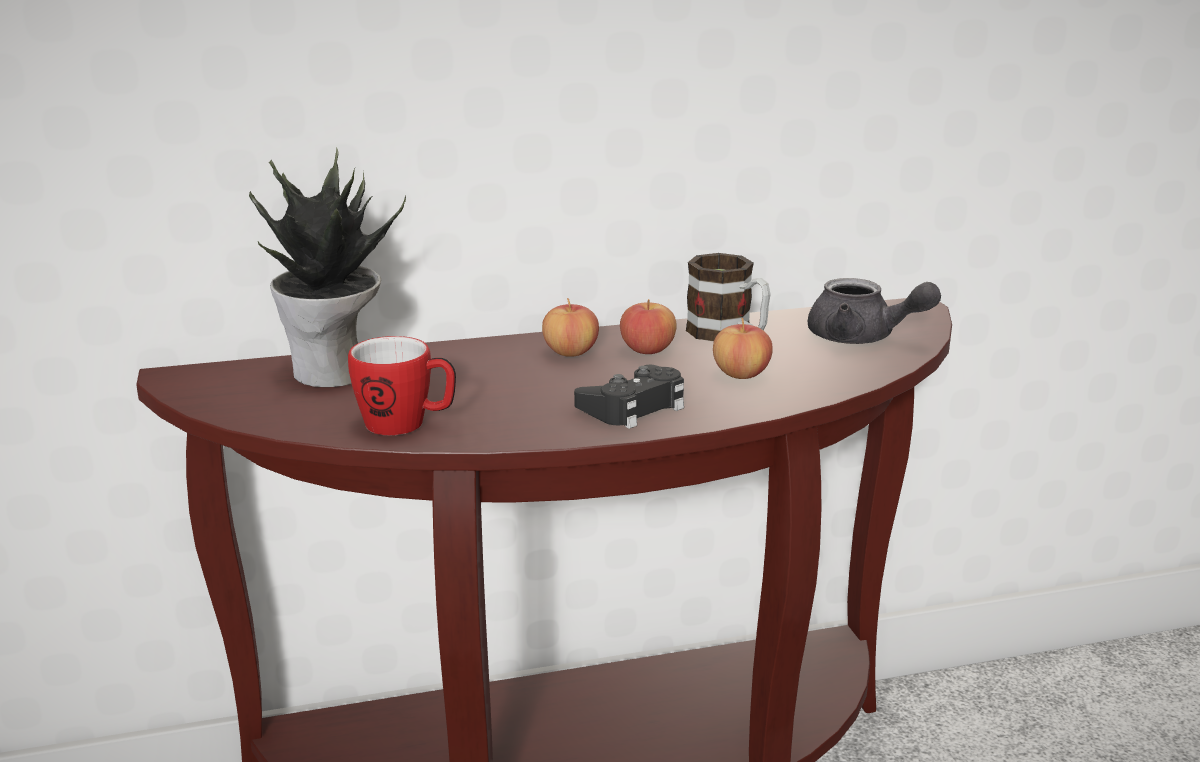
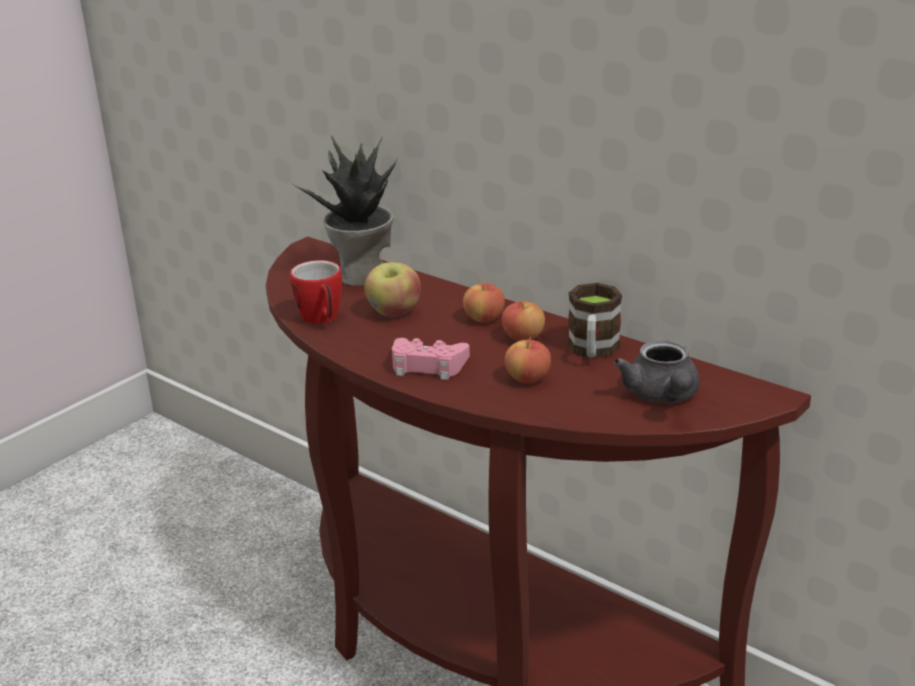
camera: 55 degrees right, 5 degrees up
black game controller [574,365,684,429] -> pink game controller [392,338,470,380]
none -> apple [364,262,421,317]

